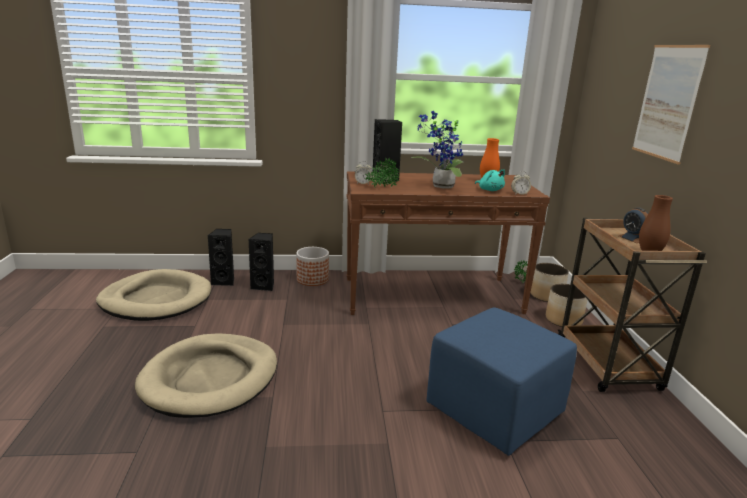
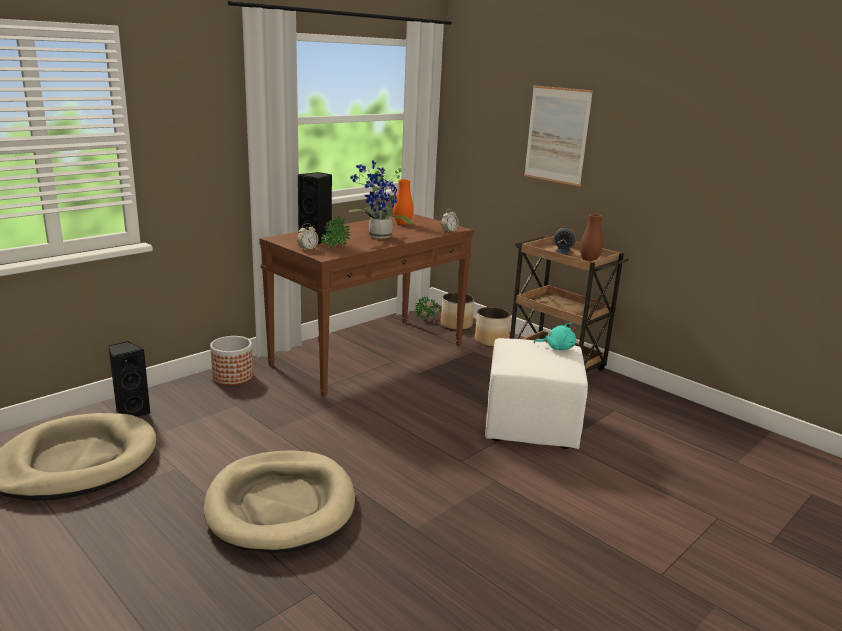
camera: 40 degrees left, 0 degrees up
black speaker [249,233,274,291] -> none
blue ottoman [426,307,577,456] -> white ottoman [485,338,588,449]
turquoise plush toy [475,170,505,191] -> turquoise plush toy moved to [534,323,577,350]

